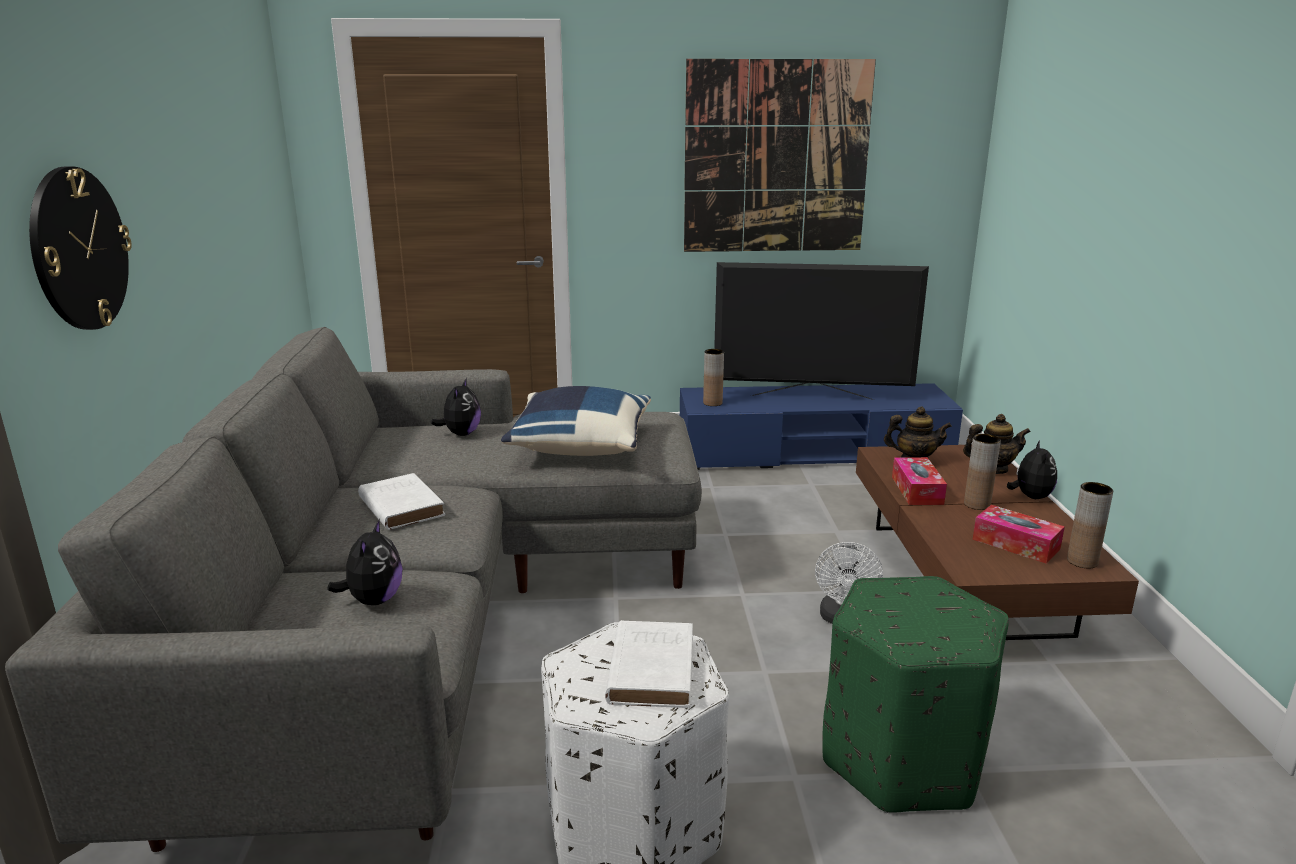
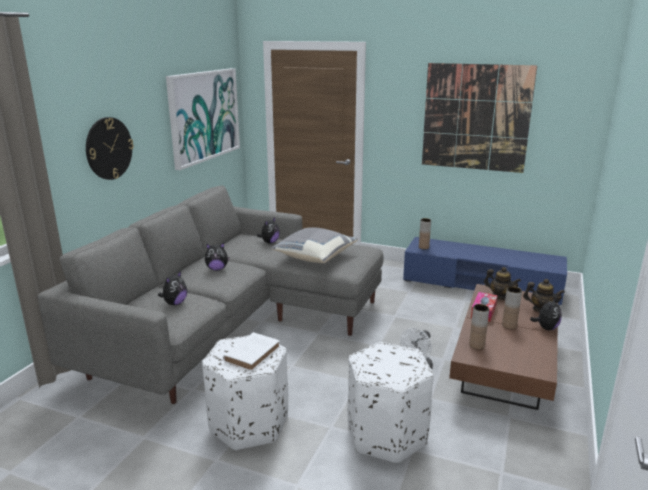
camera: 25 degrees right, 0 degrees up
white book [358,473,446,530] -> plush toy [205,243,230,271]
blue pillow [501,386,651,456] -> grey pillow [271,227,358,263]
television [714,262,929,400] -> none
green ottoman [822,576,1009,813] -> white ottoman [347,342,434,464]
tissue box [973,505,1065,564] -> none
brown vase [1067,482,1113,569] -> brown vase moved to [469,304,489,350]
none -> picture [166,68,240,170]

